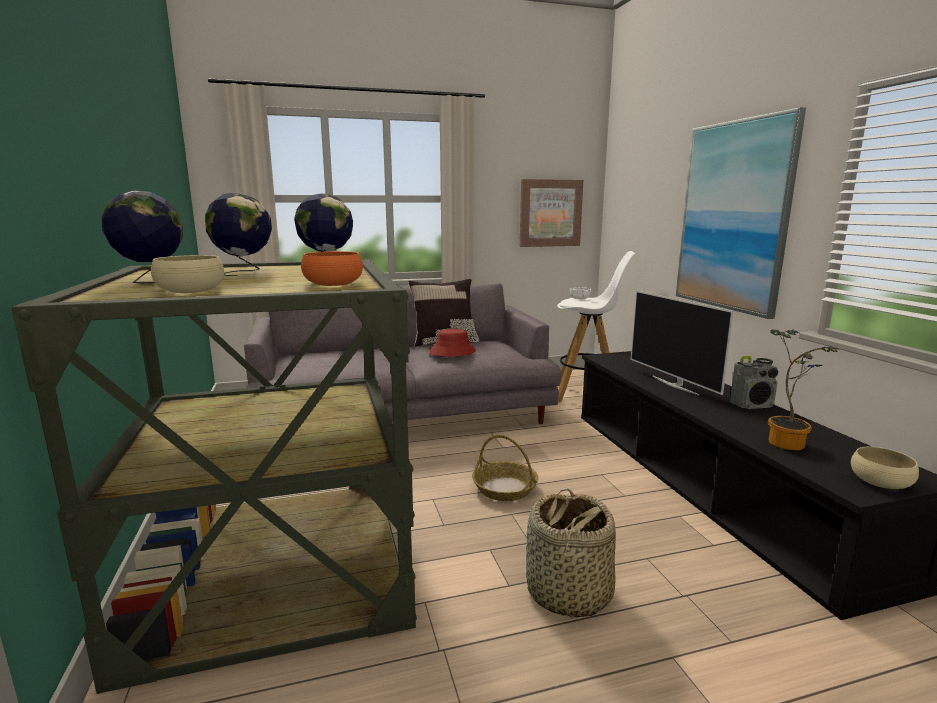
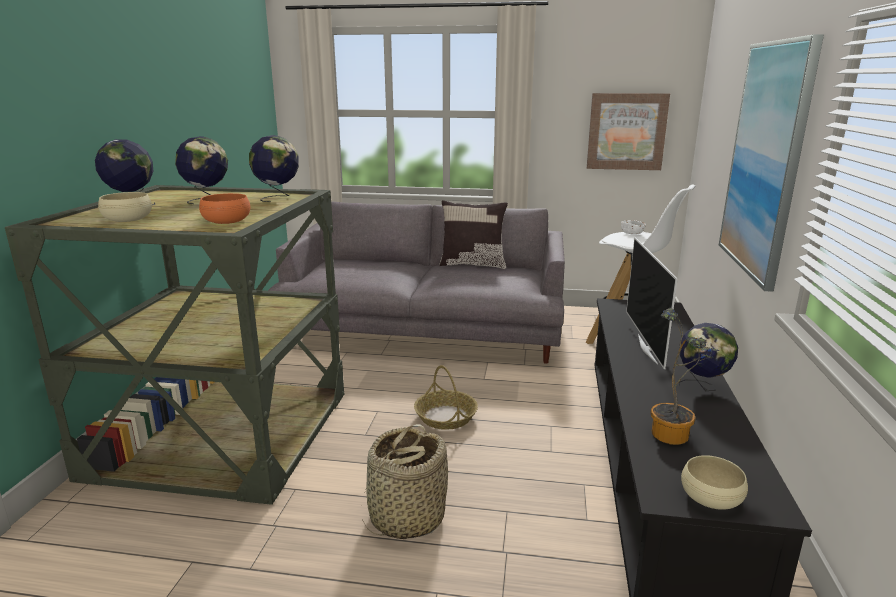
camera: 25 degrees right, 5 degrees up
red hat [430,329,476,357] -> none
radio [730,356,778,409] -> globe [678,323,738,391]

